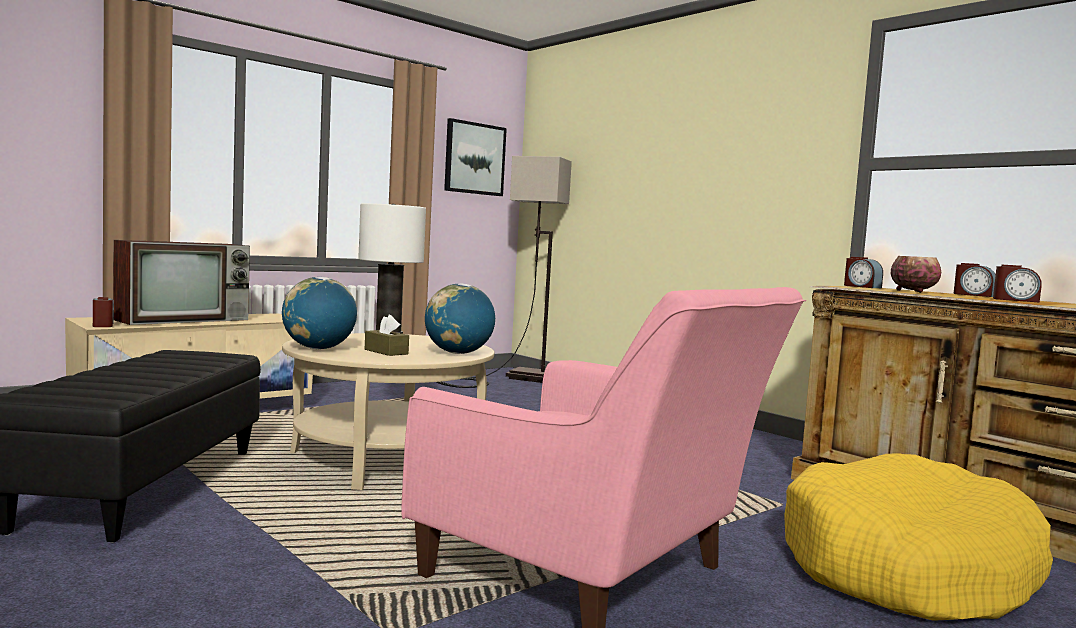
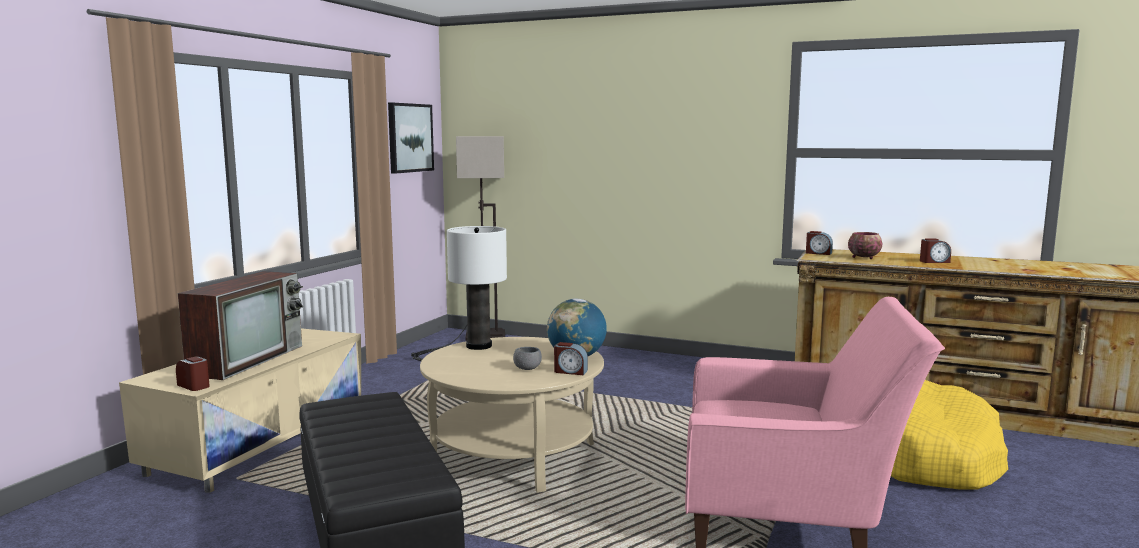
camera: 25 degrees left, 5 degrees up
globe [282,277,357,349] -> none
brown tissue box [365,315,409,356] -> grey bowl [513,347,542,370]
alarm clock [954,263,996,297] -> alarm clock moved to [554,342,588,375]

